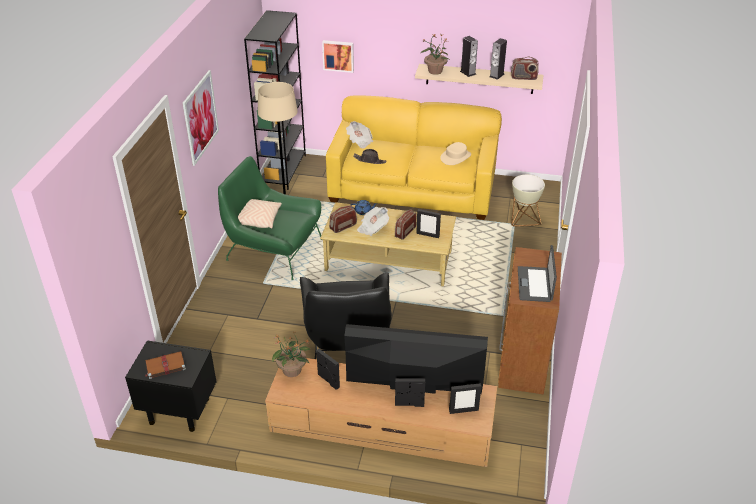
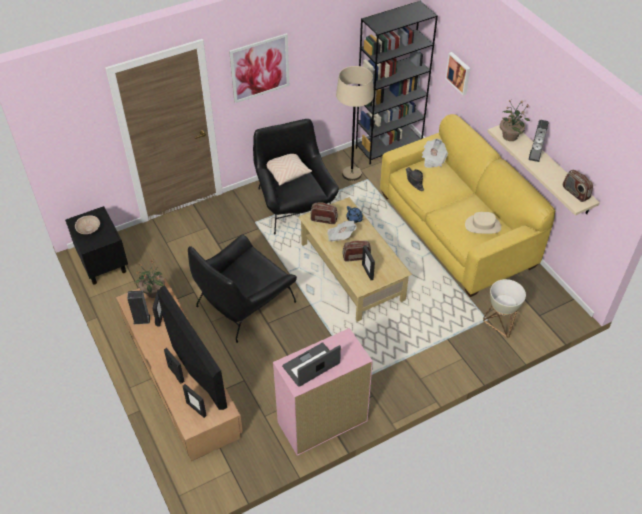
camera: 50 degrees right, 10 degrees up
brown book [145,351,186,379] -> beige bowl [75,215,100,234]
green armchair [218,156,321,280] -> black armchair [253,119,339,235]
speaker [489,38,507,80] -> speaker moved to [127,290,150,325]
brown cabinet [498,247,562,394] -> pink cabinet [273,328,373,456]

